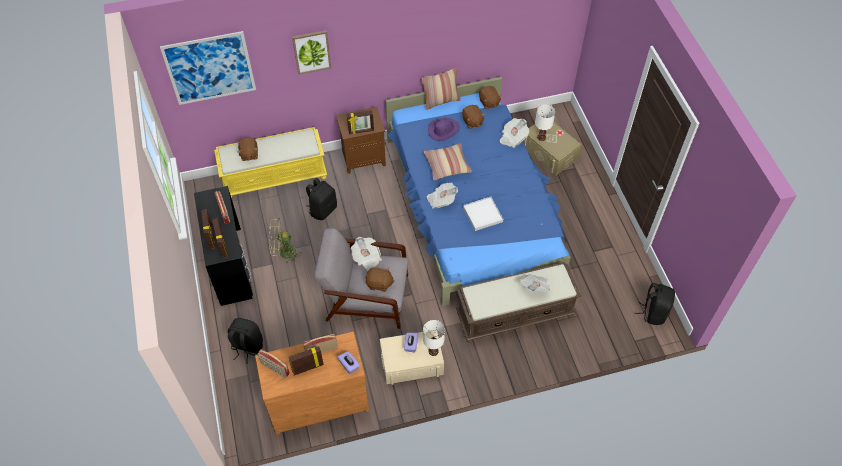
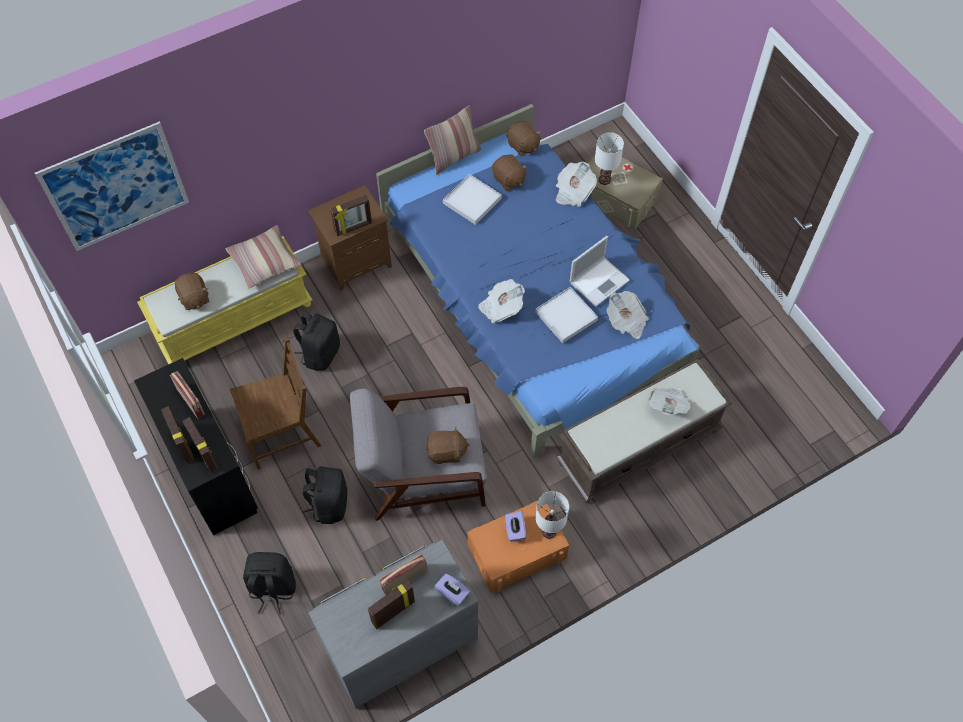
camera: 15 degrees left, 5 degrees up
brown dresser [255,331,369,435] -> grey dresser [308,540,479,709]
radio [258,349,290,378] -> none
green fan [269,218,299,264] -> brown chair [230,337,321,470]
picture [292,30,331,75] -> none
newspaper [351,237,382,271] -> newspaper moved to [606,291,649,339]
beige storage box [380,330,444,385] -> orange storage box [467,501,569,593]
pillow [424,143,472,180] -> pillow moved to [225,225,301,289]
purple hat [428,118,460,141] -> white tray [443,174,502,225]
black backpack [636,283,675,325] -> black backpack moved to [302,466,348,524]
none -> laptop [570,236,630,307]

